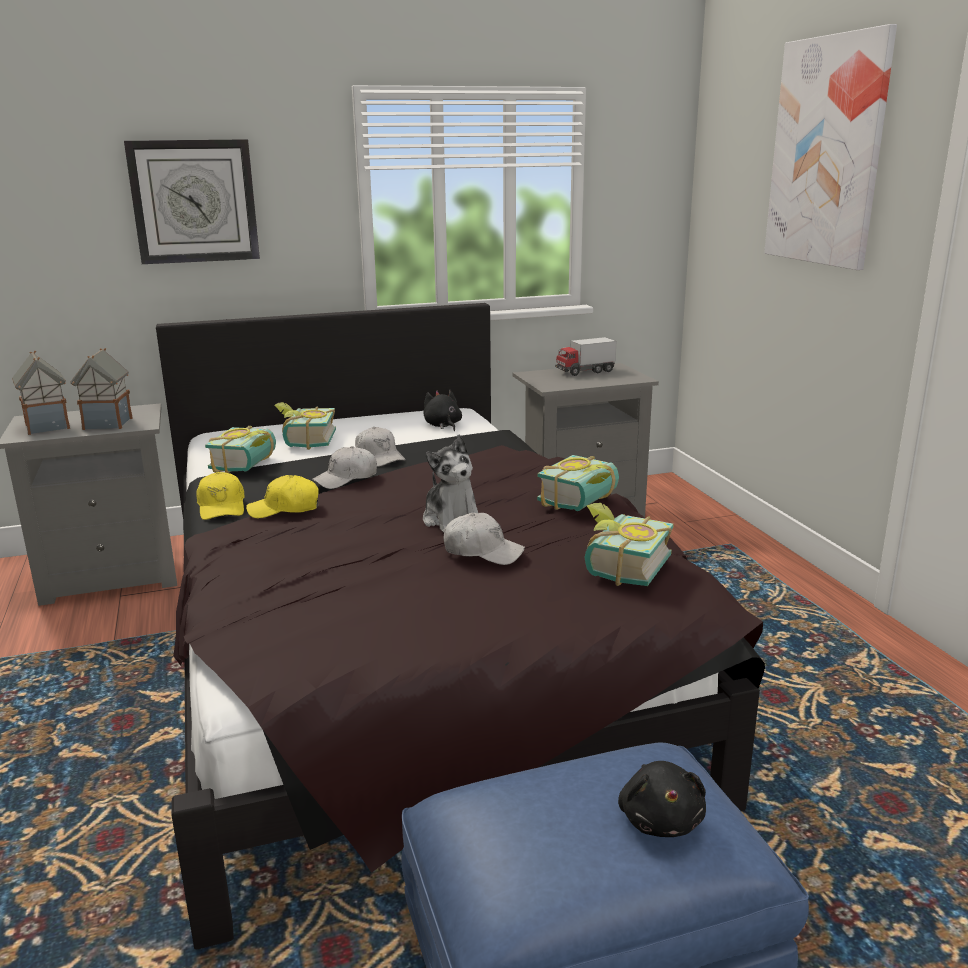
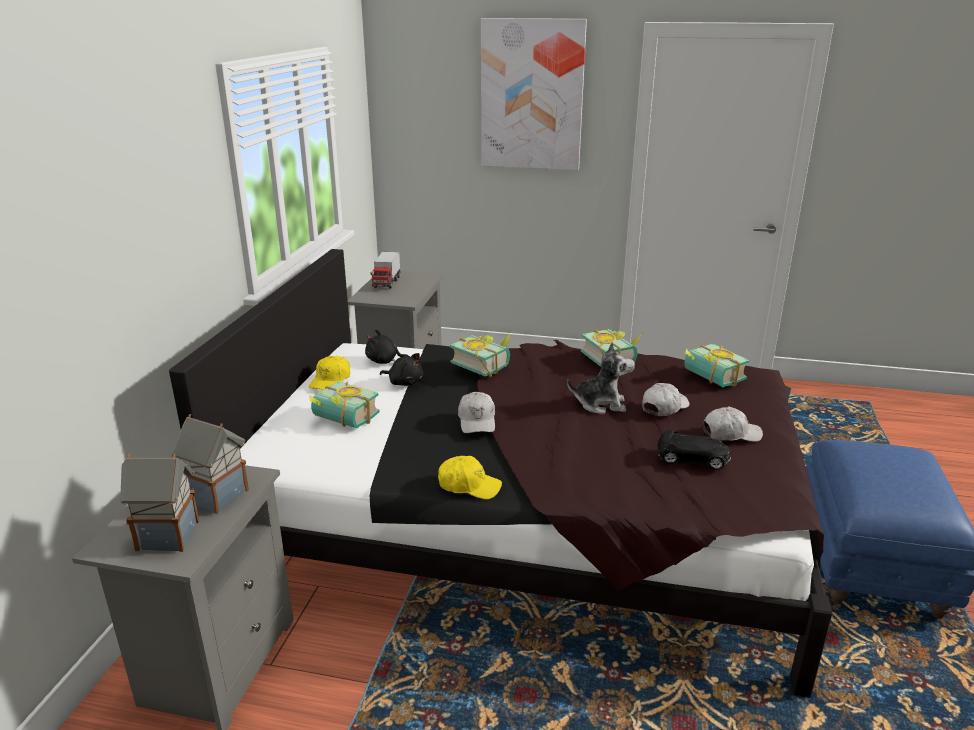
camera: 60 degrees left, 5 degrees up
wall clock [124,139,260,264] -> none
book [205,426,276,473] -> book moved to [450,334,510,377]
yellow cap [246,475,319,518] -> yellow cap moved to [308,356,350,390]
white cap [355,427,406,467] -> white cap moved to [704,407,763,442]
black plush toy [618,761,706,837] -> black plush toy moved to [380,353,423,386]
none -> black toy car [657,430,731,470]

